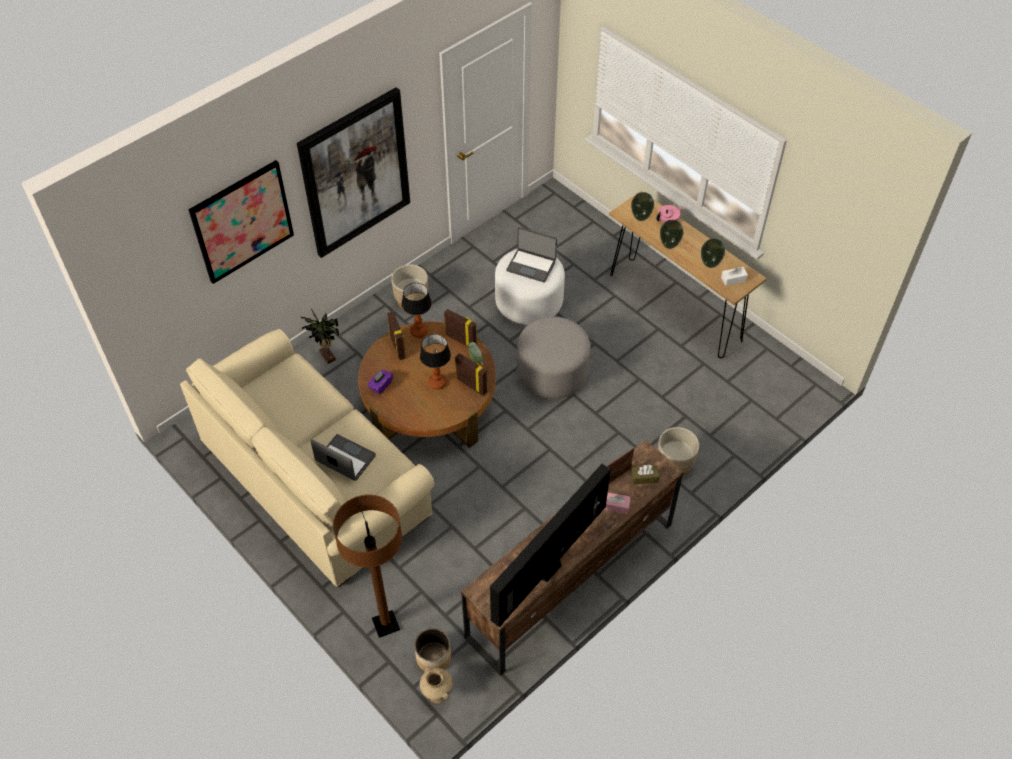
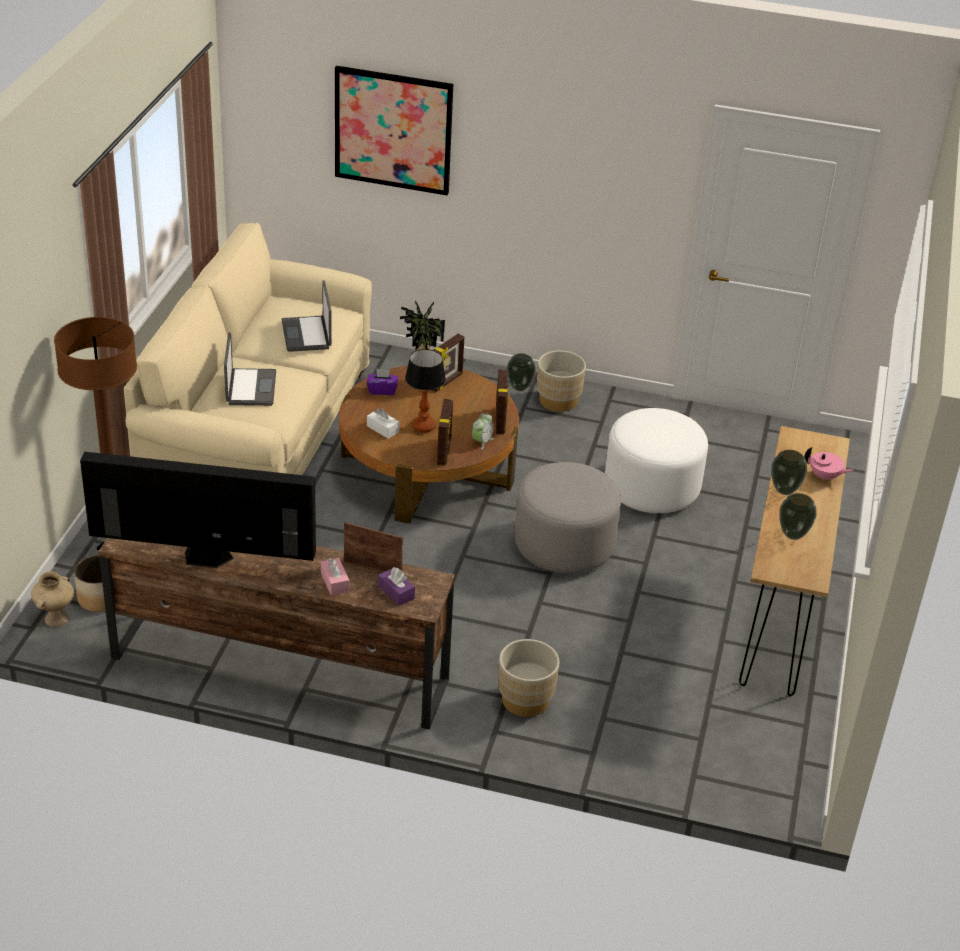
camera: 55 degrees right, 15 degrees down
picture [297,87,410,258] -> none
table lamp [401,283,432,338] -> none
laptop [506,227,557,283] -> laptop moved to [282,281,332,352]
vase [631,192,654,221] -> vase moved to [507,353,536,391]
brown tissue box [631,465,660,485] -> purple tissue box [378,567,415,606]
white tissue box [721,267,748,286] -> white tissue box moved to [367,408,400,439]

